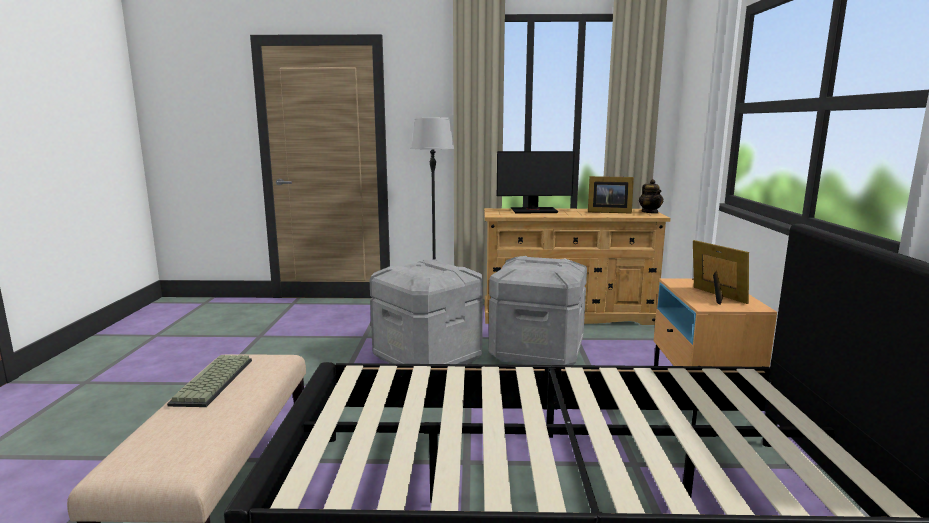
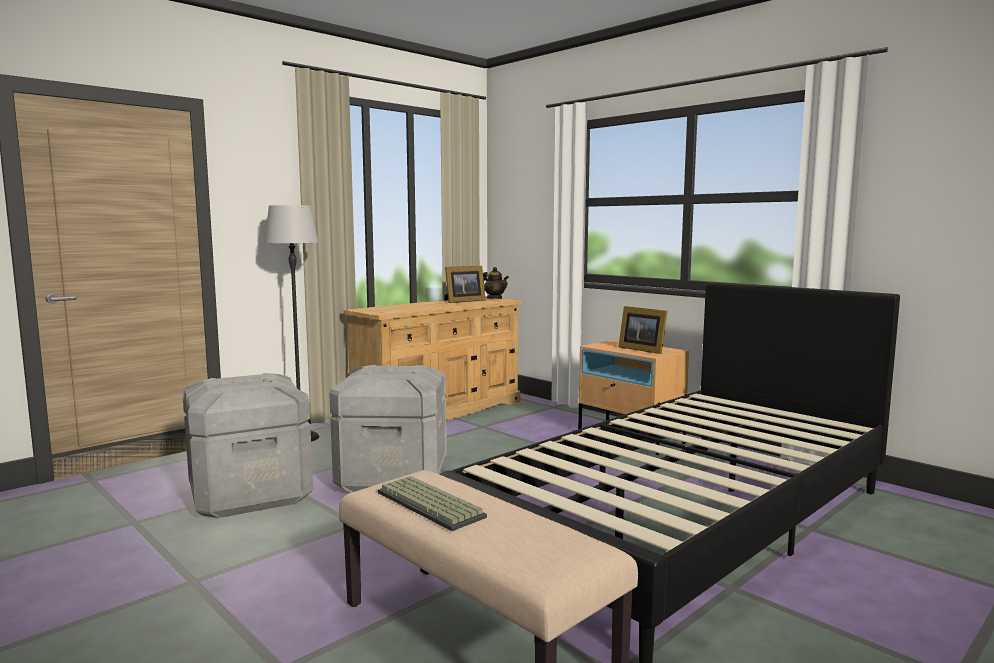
camera: 45 degrees left, 5 degrees down
grey storage box [489,256,587,365] -> grey storage box moved to [182,373,313,518]
monitor [497,151,575,213] -> none
picture frame [693,240,749,305] -> picture frame turned 150 degrees counterclockwise [618,306,667,354]

